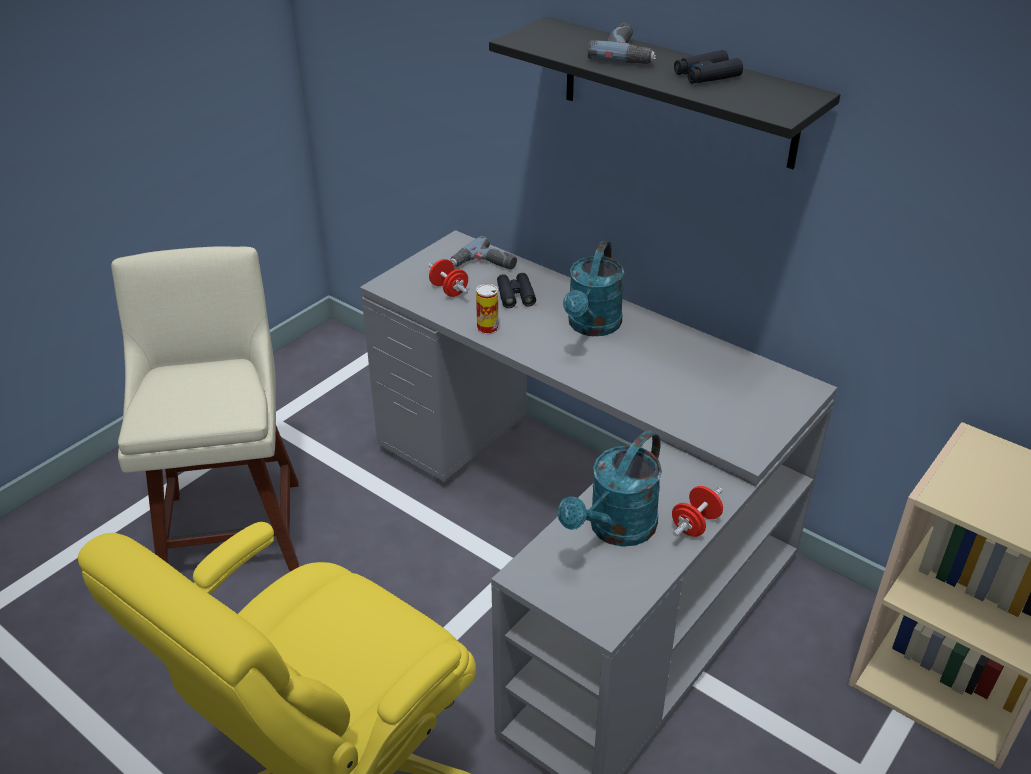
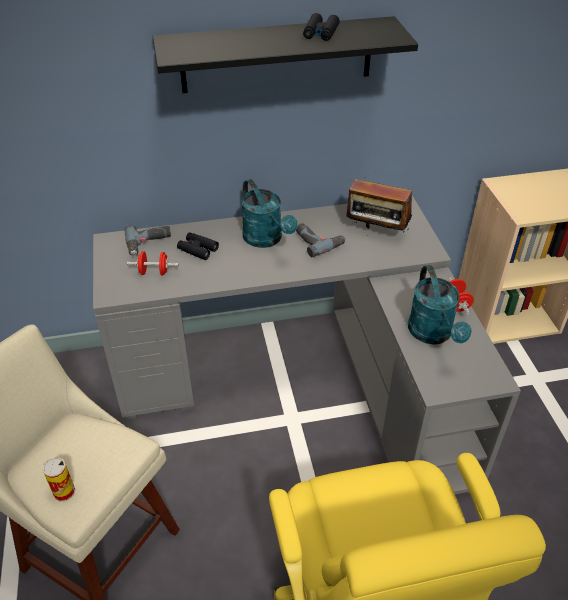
camera: 50 degrees left, 5 degrees up
can [476,284,498,335] -> can moved to [43,457,75,502]
power drill [588,23,656,64] -> power drill moved to [296,223,346,257]
none -> radio [346,179,412,232]

